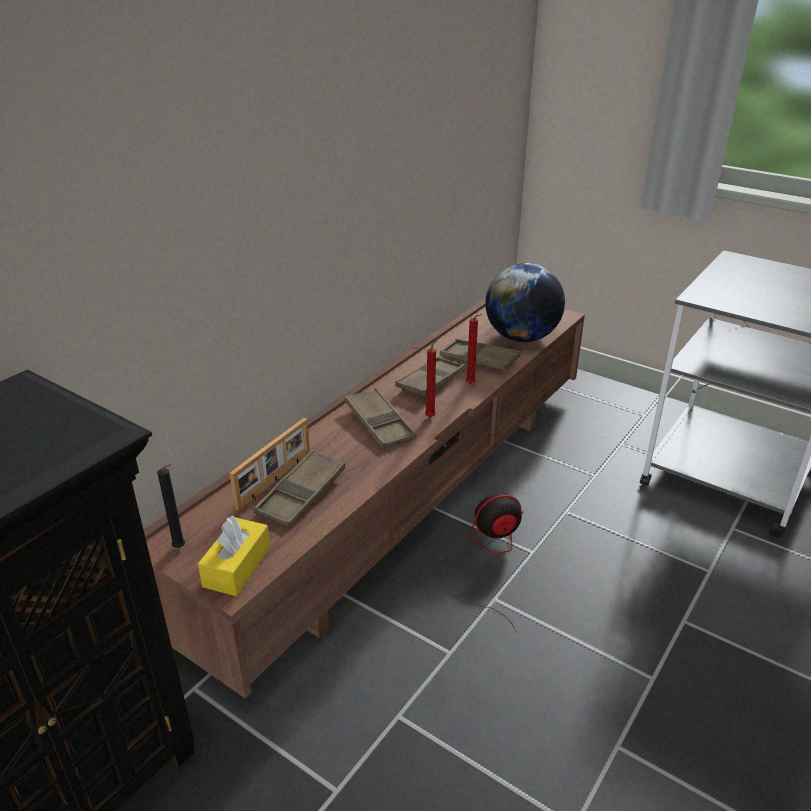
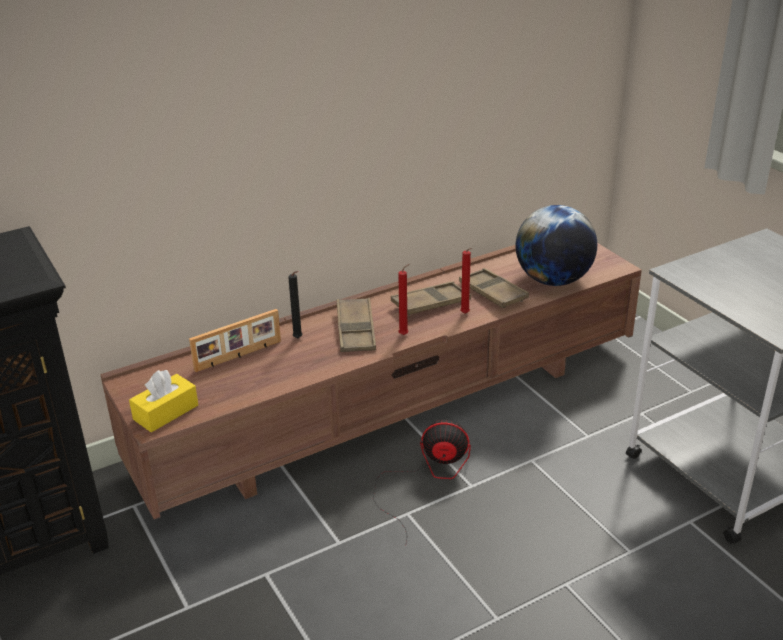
camera: 25 degrees right, 0 degrees up
black candle [157,464,185,548] -> black candle moved to [288,271,302,338]
brown tray [254,450,345,528] -> none

